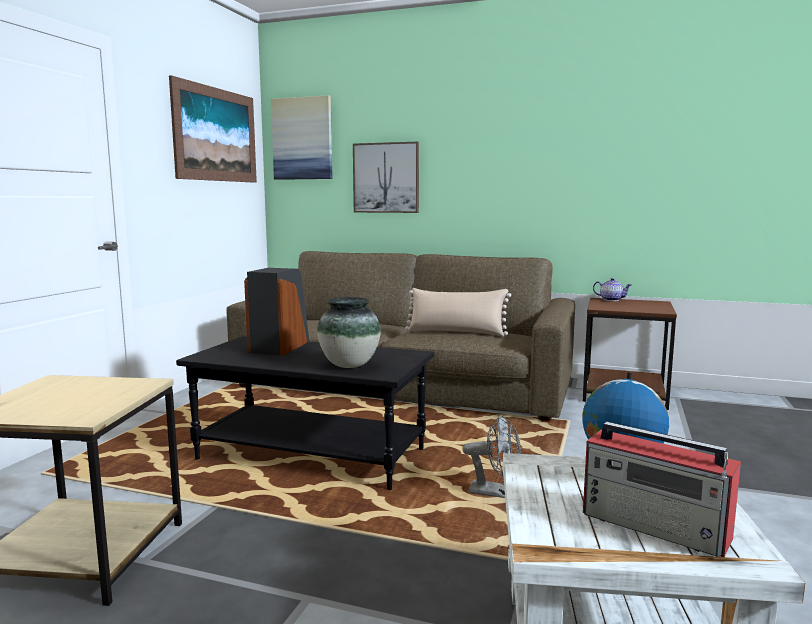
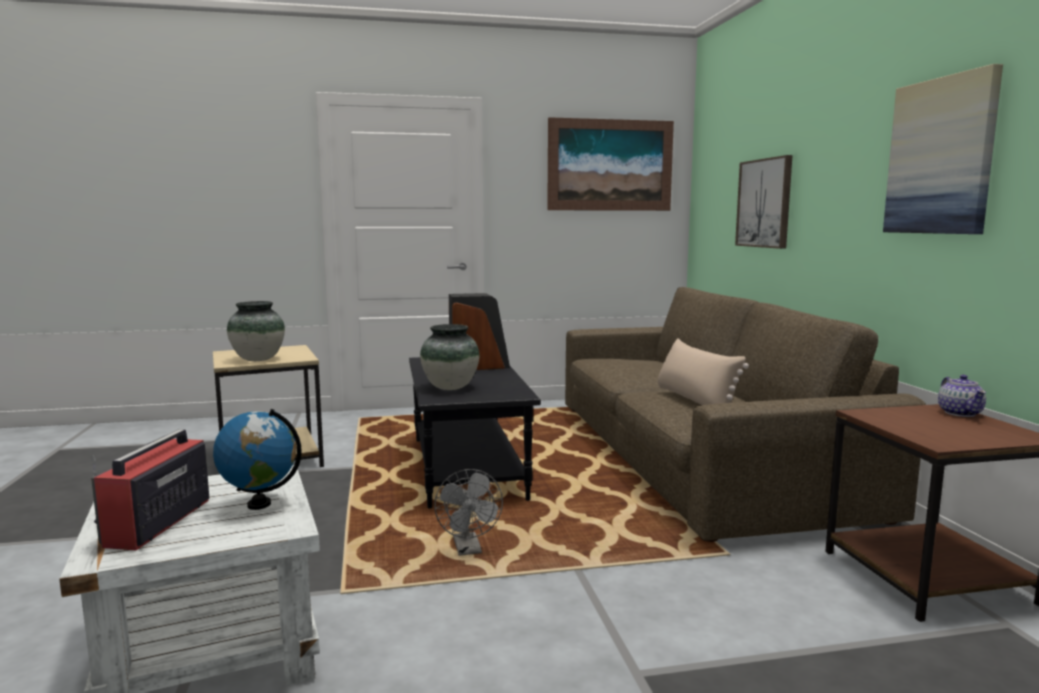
camera: 60 degrees right, 0 degrees up
picture [271,95,333,180] -> picture moved to [883,64,1003,234]
none -> vase [227,301,285,361]

